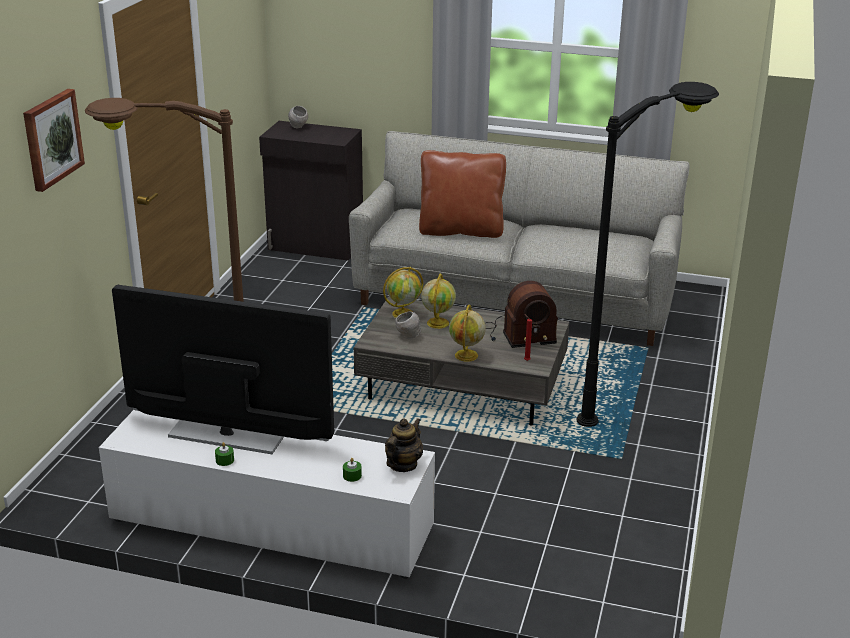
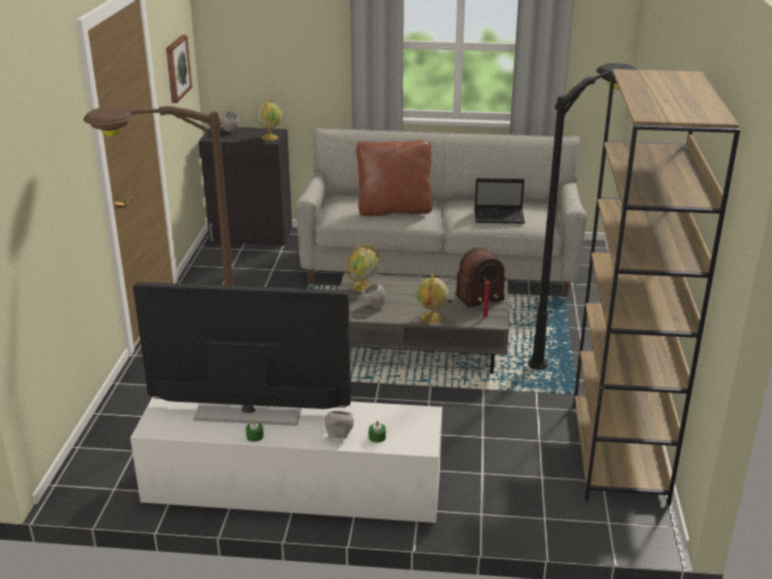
camera: 10 degrees left, 0 degrees up
picture [23,89,85,192] -> picture moved to [166,35,192,103]
teapot [385,418,423,472] -> none
globe [421,273,456,329] -> globe moved to [256,98,282,141]
none -> grey bowl [325,411,354,439]
none -> laptop [474,178,525,224]
none -> brown bookcase [573,69,740,506]

